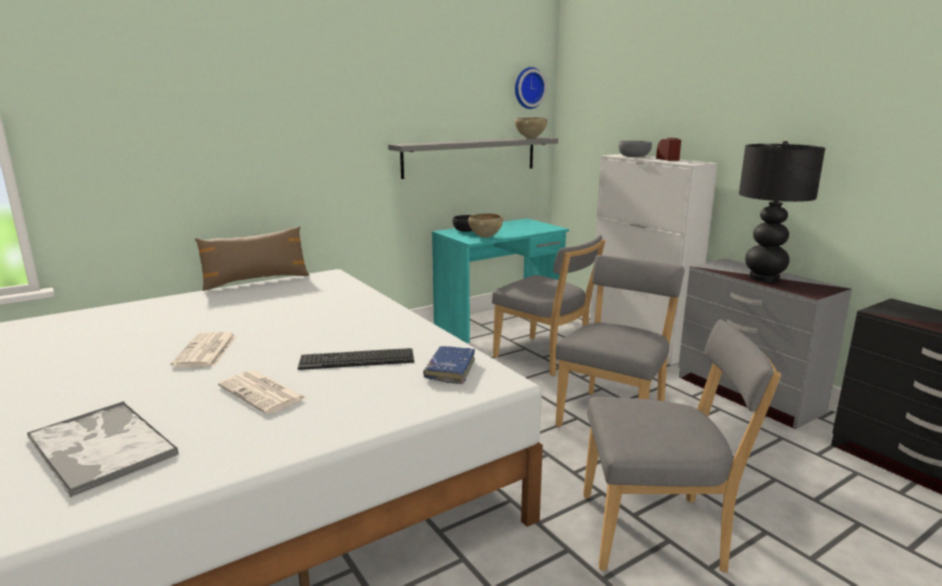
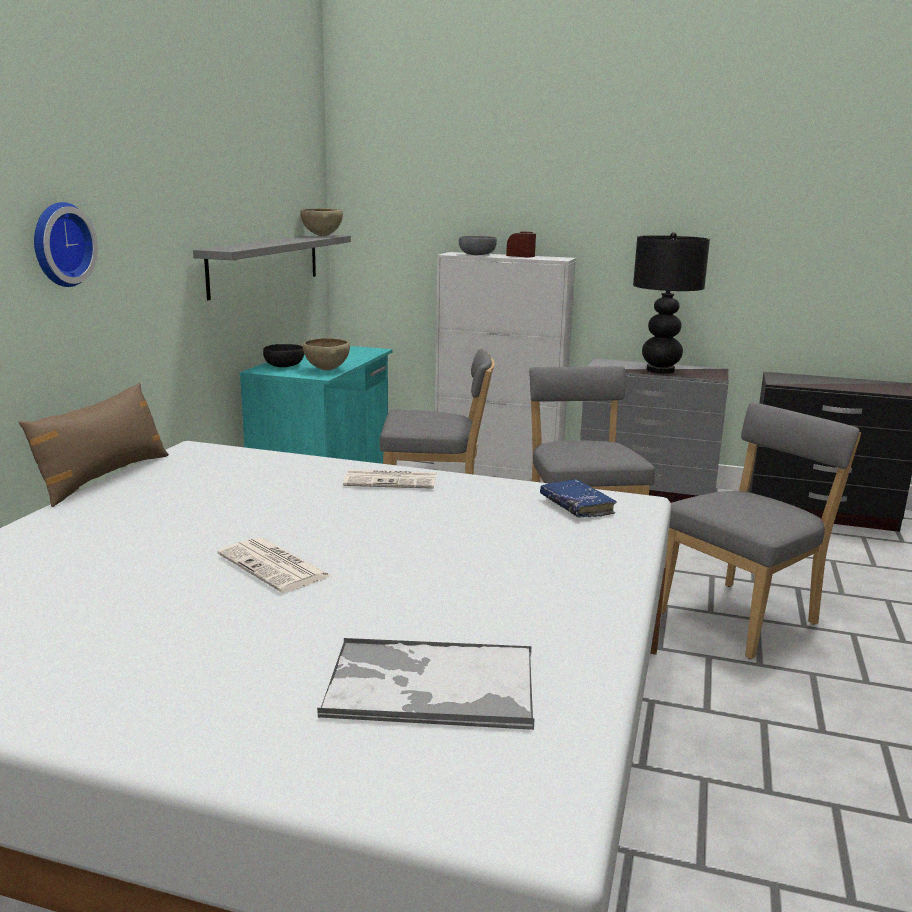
camera: 40 degrees left, 0 degrees up
newspaper [218,370,307,414] -> newspaper moved to [343,470,436,489]
keyboard [298,348,414,370] -> none
wall clock [515,67,547,109] -> wall clock moved to [34,202,98,287]

